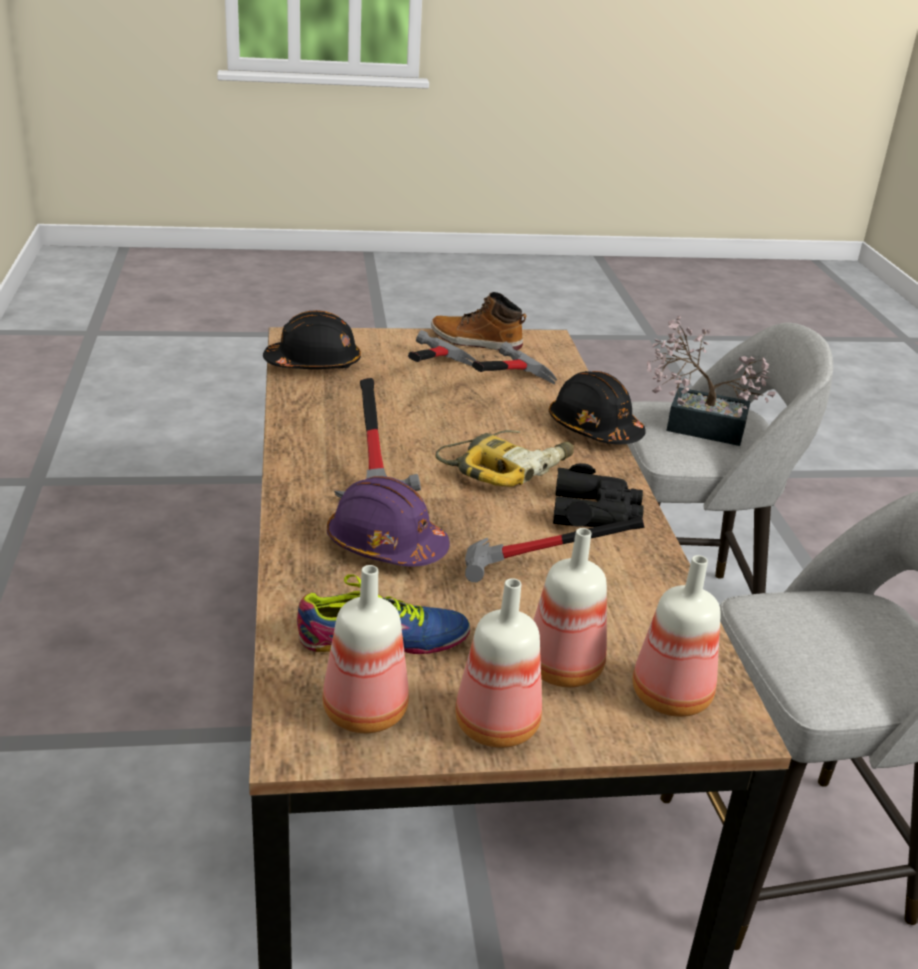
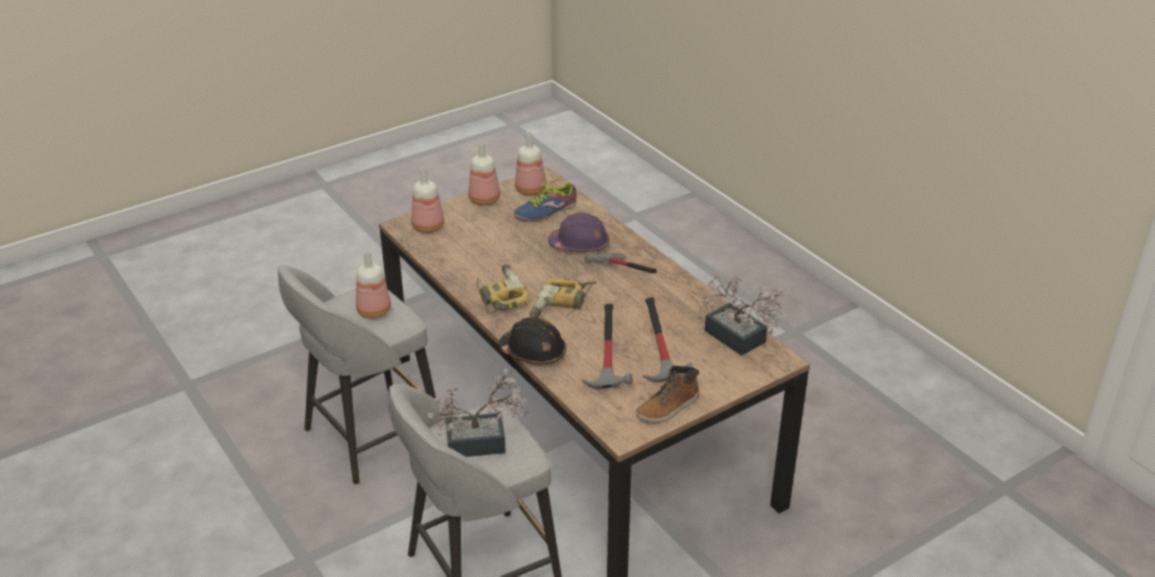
camera: 155 degrees right, 5 degrees up
black hard hat [263,310,361,369] -> potted plant [696,275,789,356]
boot [431,292,526,351] -> boot turned 150 degrees clockwise [636,366,699,423]
hammer [465,516,645,582] -> none
bottle [533,528,607,687] -> bottle moved to [356,251,391,319]
black binoculars [553,463,644,527] -> power drill [476,264,529,314]

